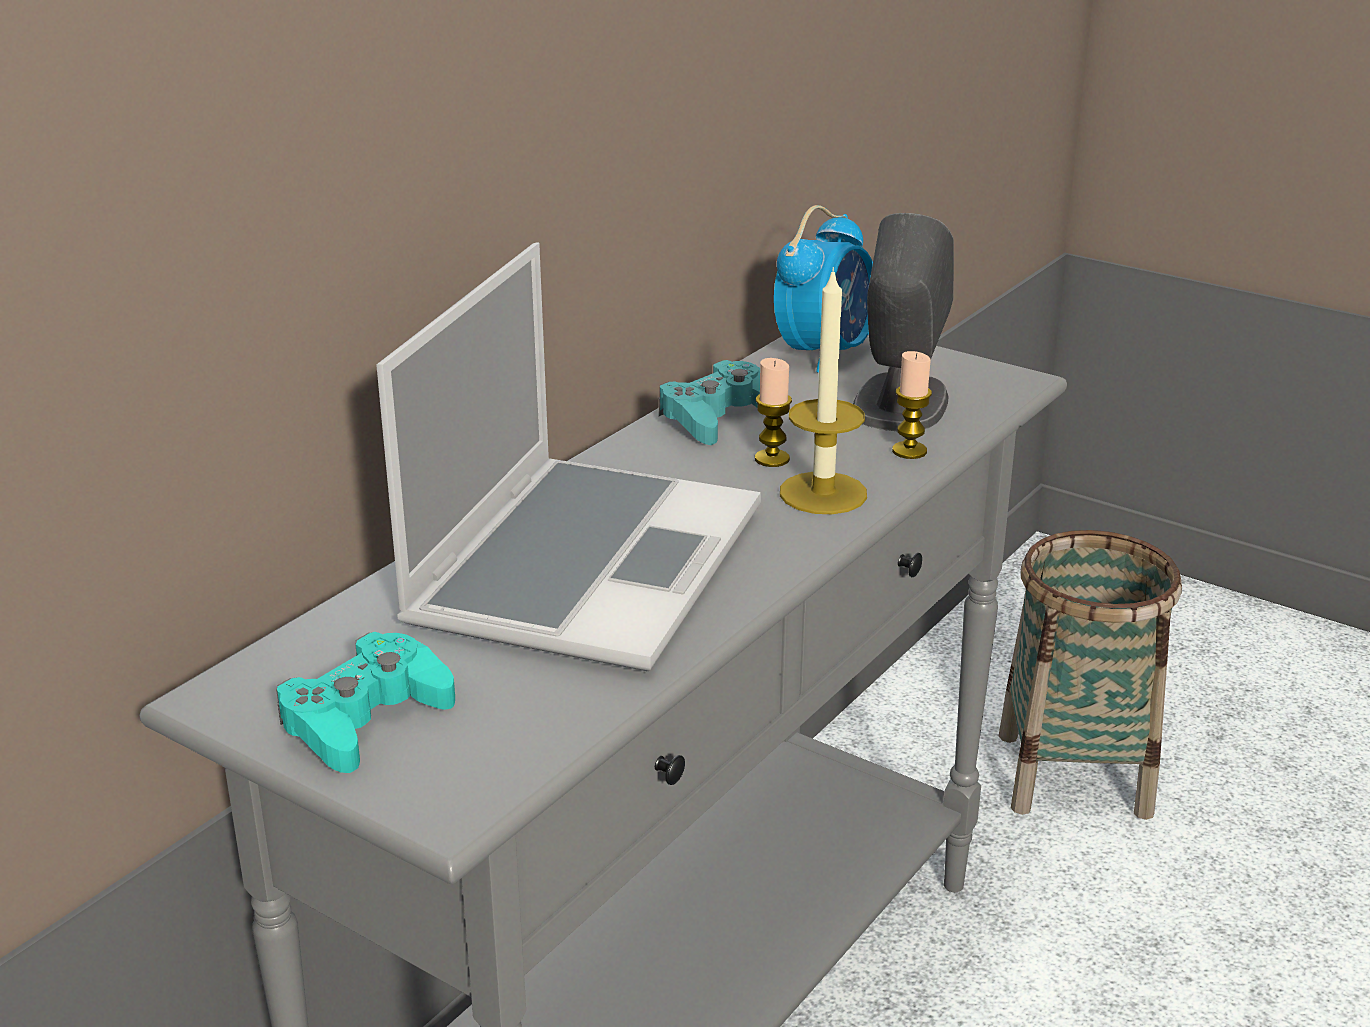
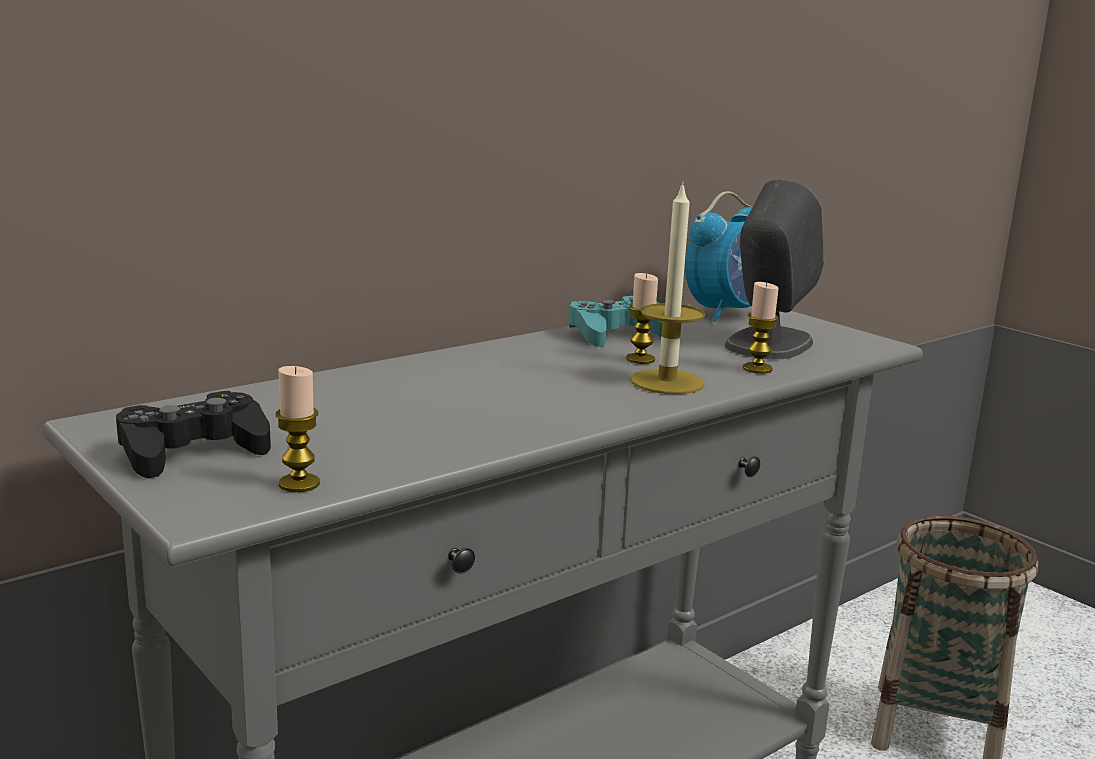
camera: 15 degrees right, 10 degrees down
turquoise game controller [276,632,455,773] -> black game controller [116,391,271,478]
laptop [376,242,761,671] -> none
none -> candle [275,366,320,492]

